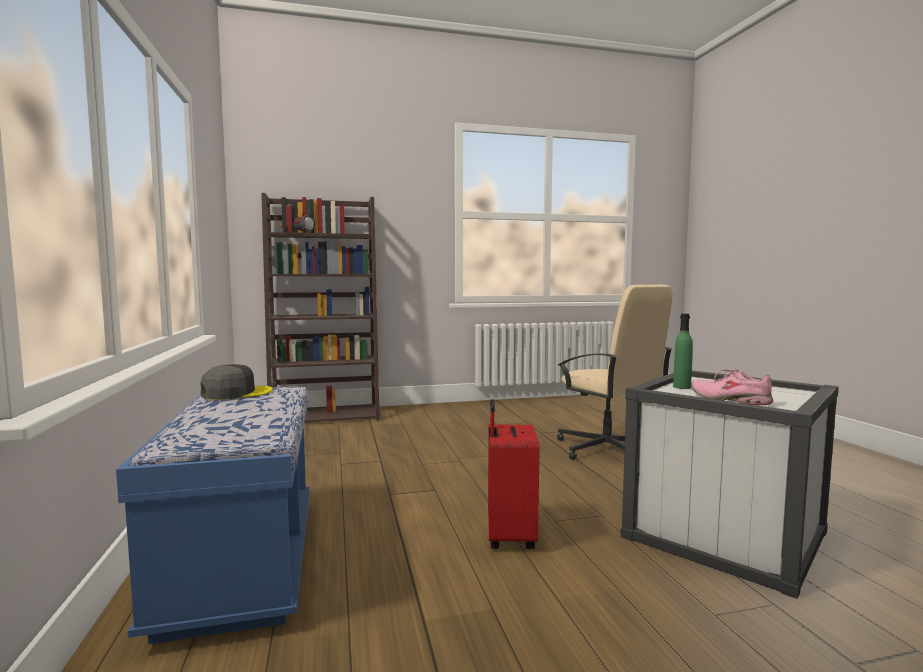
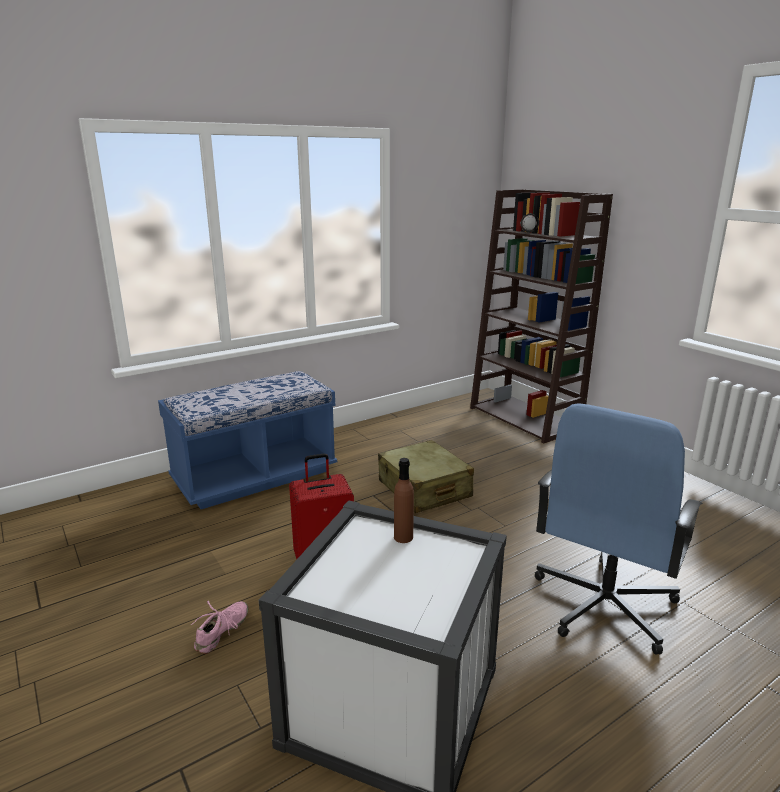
camera: 70 degrees right, 15 degrees up
grey cap [200,364,273,400] -> none
beige office chair [557,285,672,460] -> blue office chair [535,403,703,655]
green bottle [673,314,693,389] -> brown bottle [394,458,414,543]
pink shoe [691,369,774,405] -> pink shoe moved to [191,601,249,654]
none -> beige suitcase [378,440,474,513]

